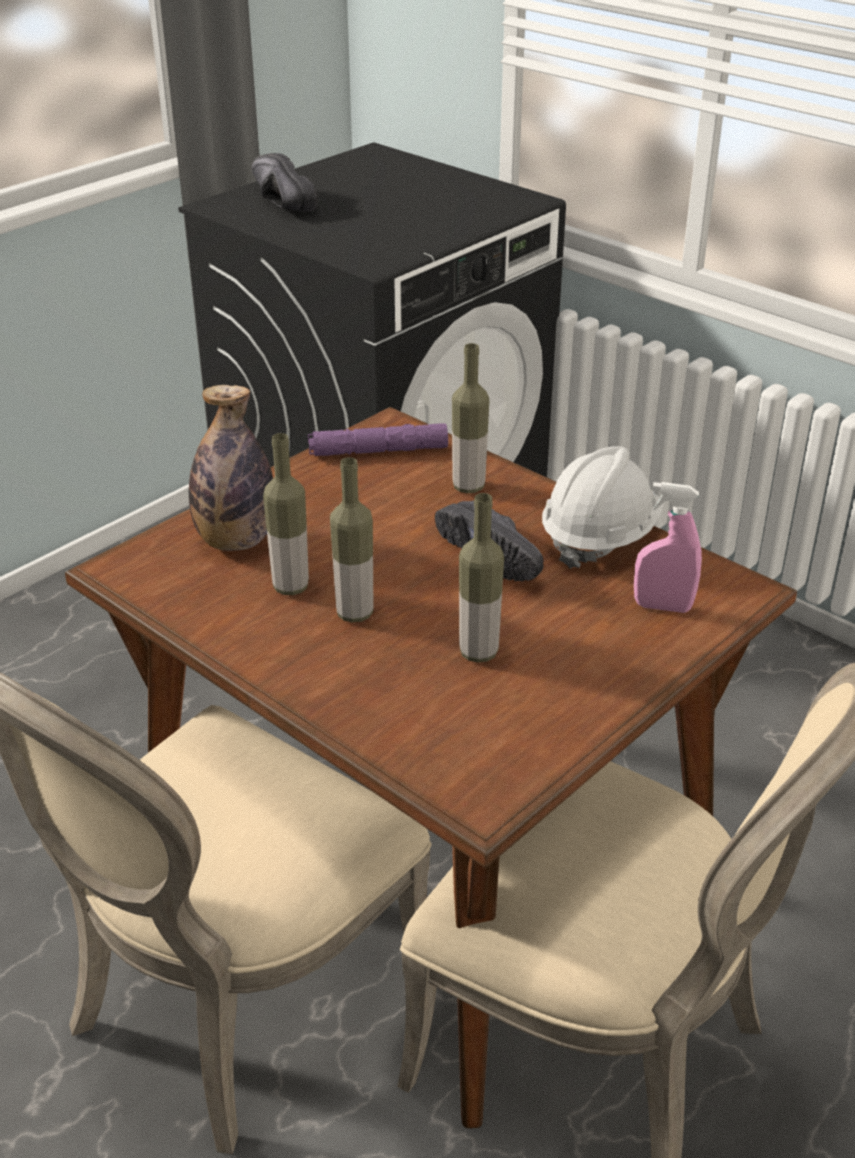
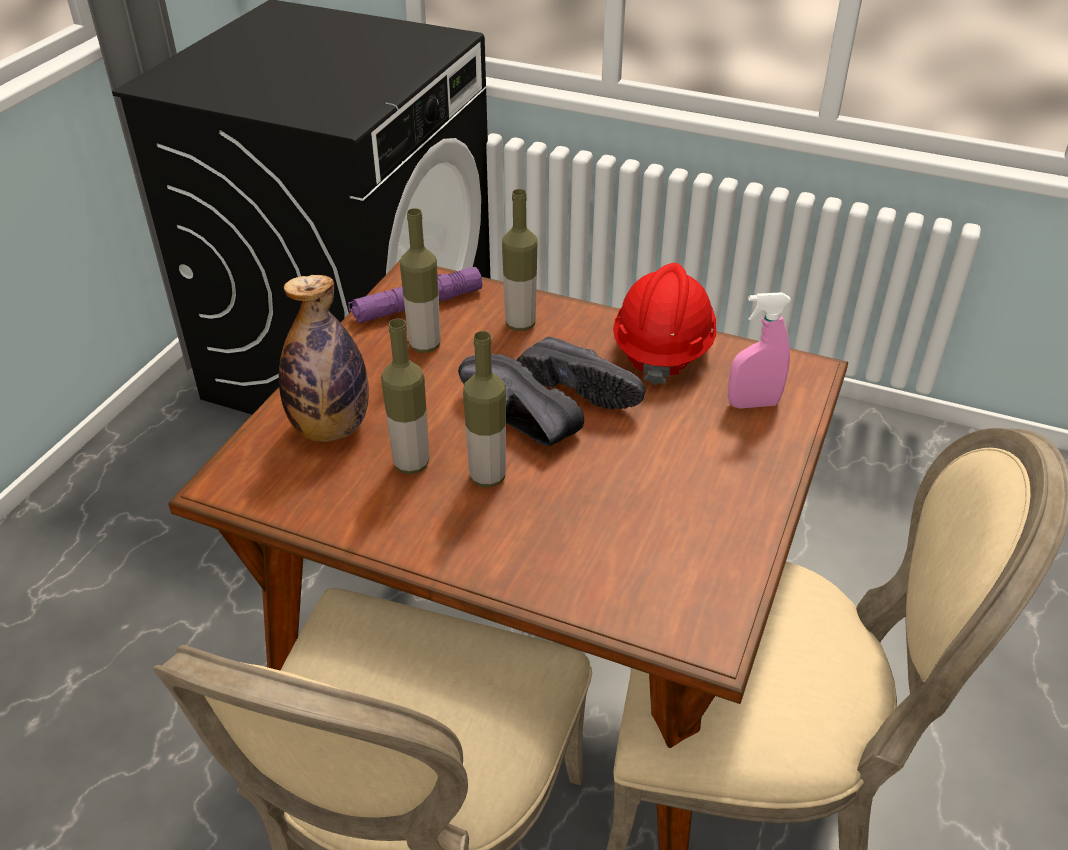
camera: 20 degrees left, 5 degrees up
black shoe [251,153,318,212] -> black shoe moved to [458,354,584,446]
bottle [459,493,504,663] -> bottle moved to [400,208,441,353]
white hard hat [542,446,664,569] -> red hard hat [613,263,716,385]

